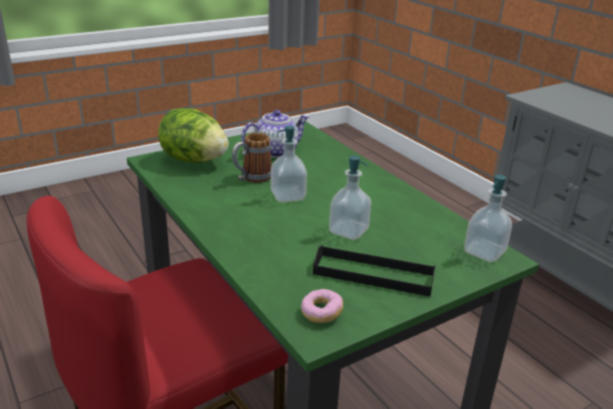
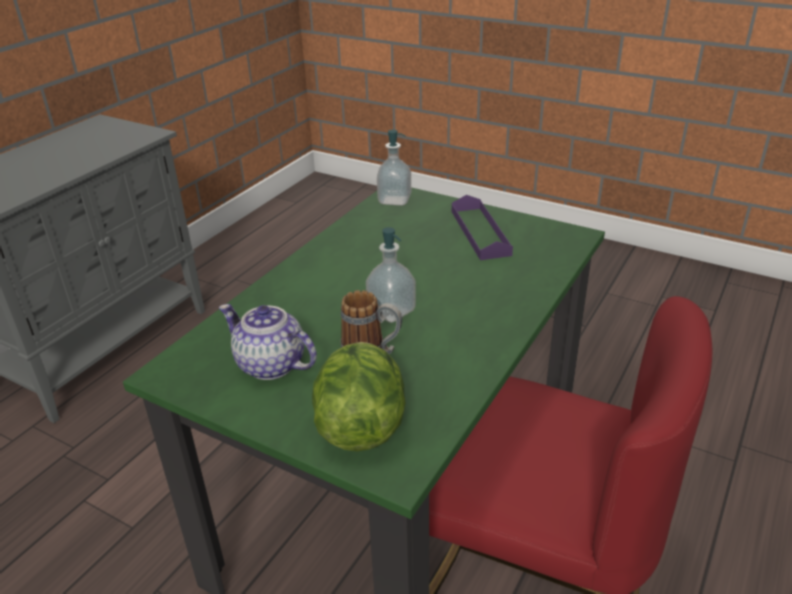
camera: 115 degrees left, 5 degrees up
donut [301,289,343,323] -> none
black tray [313,245,436,297] -> purple tray [452,195,513,260]
soap dispenser [329,155,372,240] -> none

